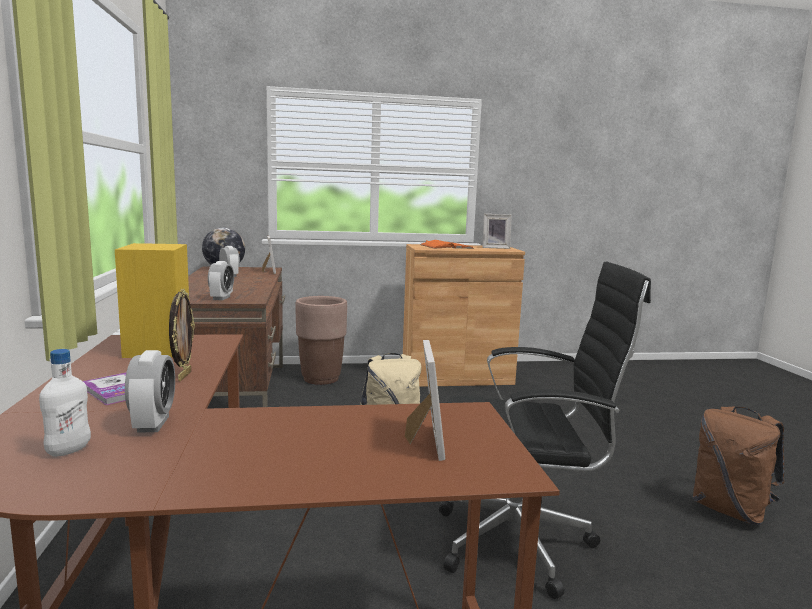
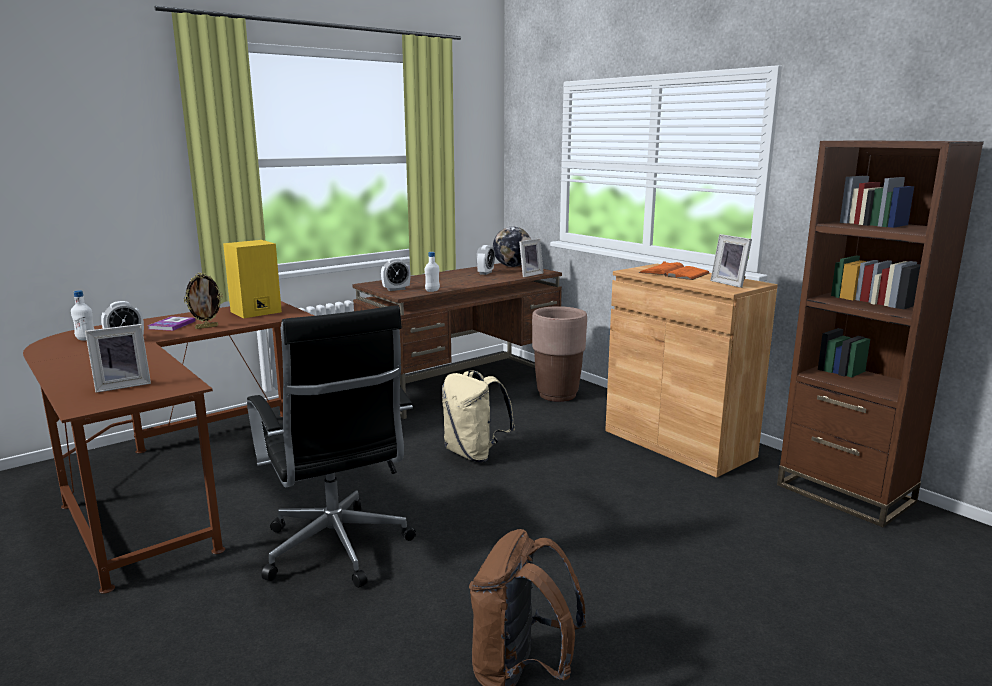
camera: 60 degrees right, 5 degrees up
none -> white bottle [425,252,440,292]
none -> brown bookcase [777,140,984,527]

